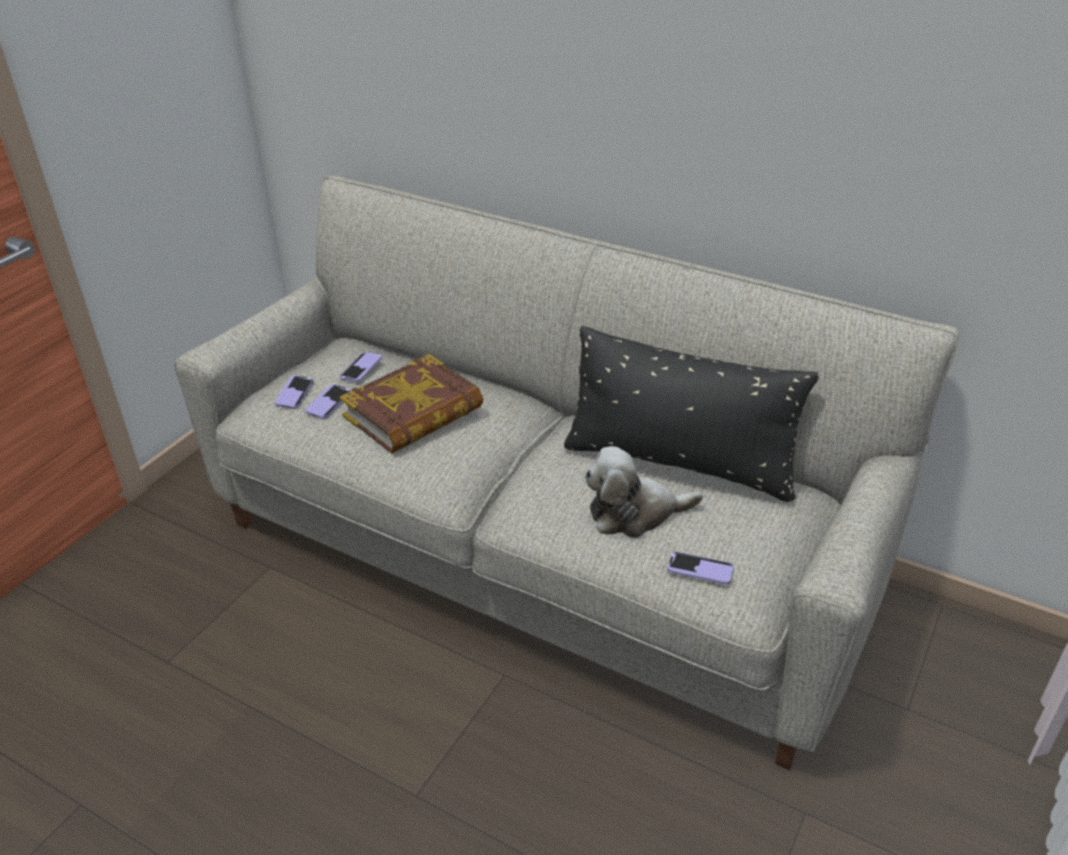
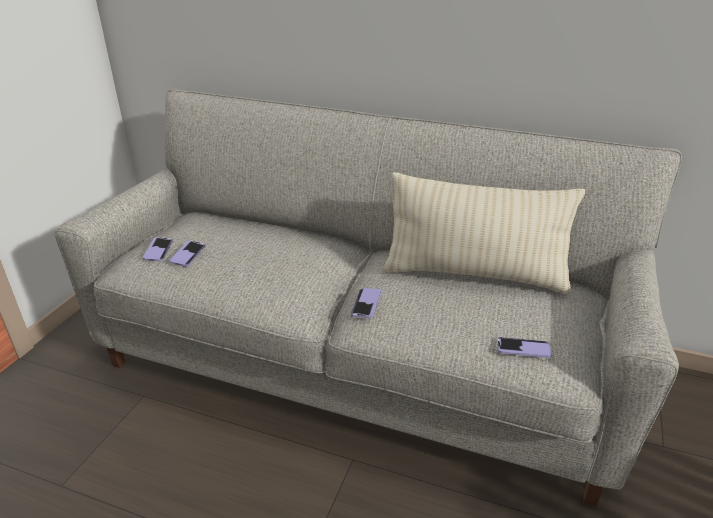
camera: 10 degrees left, 5 degrees down
phone [340,352,382,382] -> phone moved to [350,288,381,318]
book [340,354,483,453] -> none
black pillow [564,326,819,503] -> beige pillow [383,172,585,294]
plush toy [584,446,703,538] -> none

